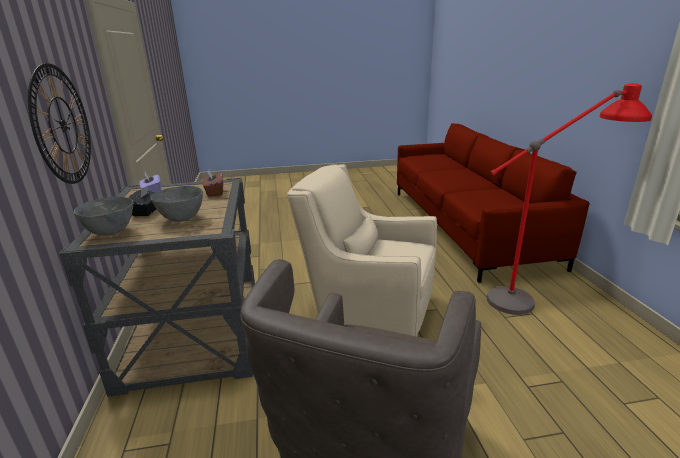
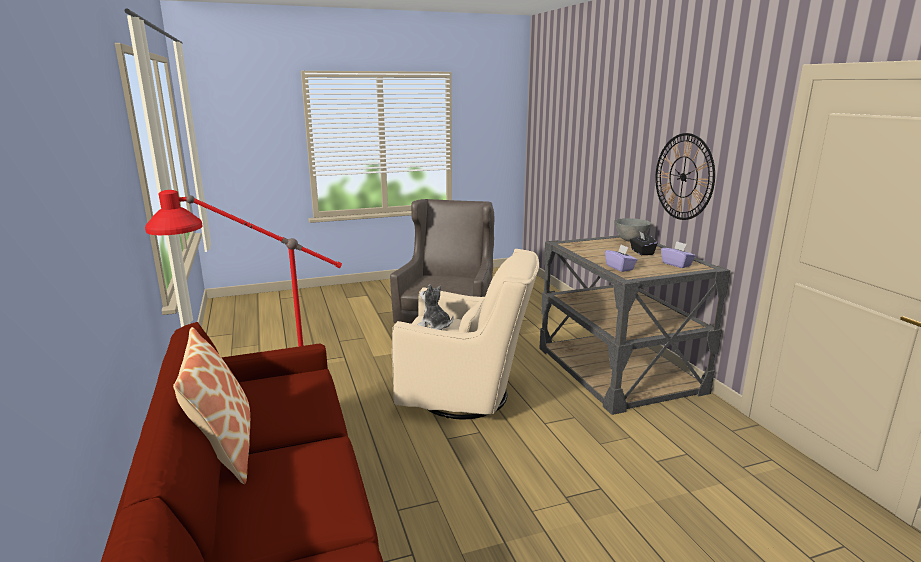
camera: 170 degrees right, 5 degrees down
grey bowl [150,186,203,222] -> none
brown tissue box [203,170,223,197] -> purple tissue box [605,245,637,272]
none -> pillow [173,327,250,484]
none -> plush toy [417,284,454,330]

